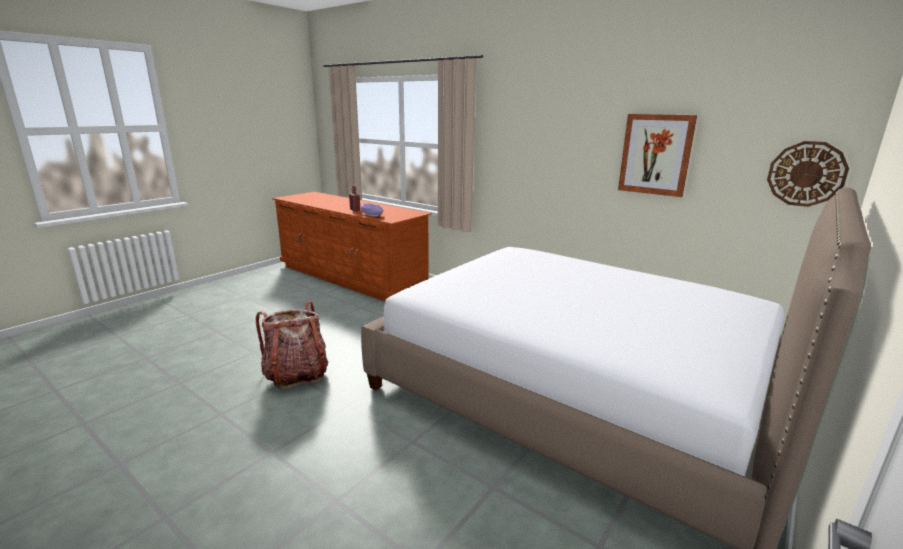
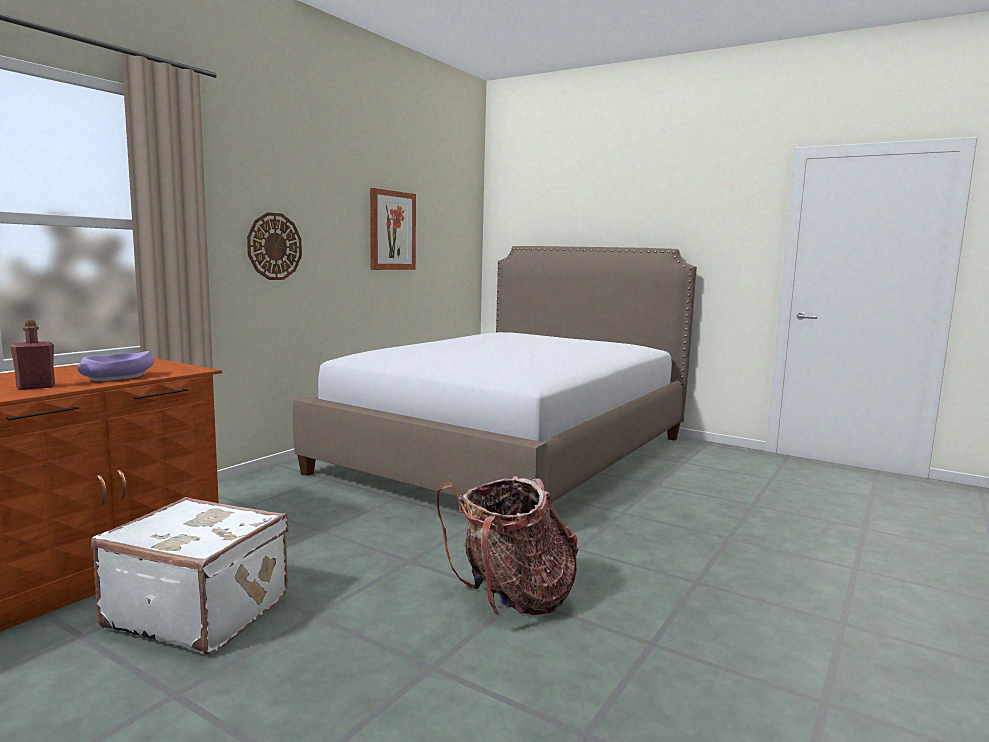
camera: 95 degrees left, 10 degrees down
wall clock [767,141,849,207] -> wall clock moved to [247,212,302,280]
none -> white suitcase [91,497,289,654]

